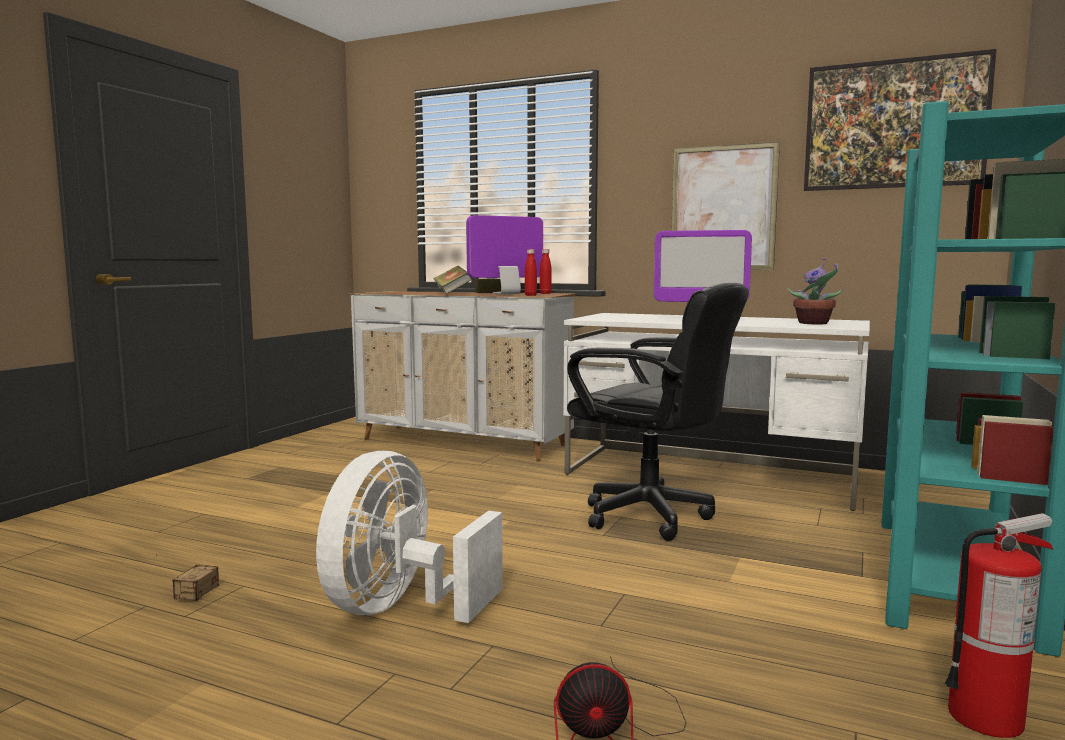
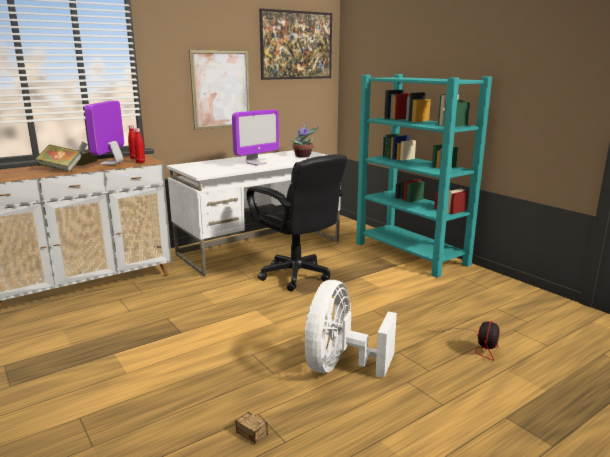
camera: 60 degrees left, 10 degrees up
white fan [316,451,503,623] -> white fan turned 60 degrees clockwise [305,280,397,377]
black office chair [567,283,749,541] -> black office chair turned 75 degrees clockwise [246,154,347,291]
fire extinguisher [945,513,1053,738] -> none

